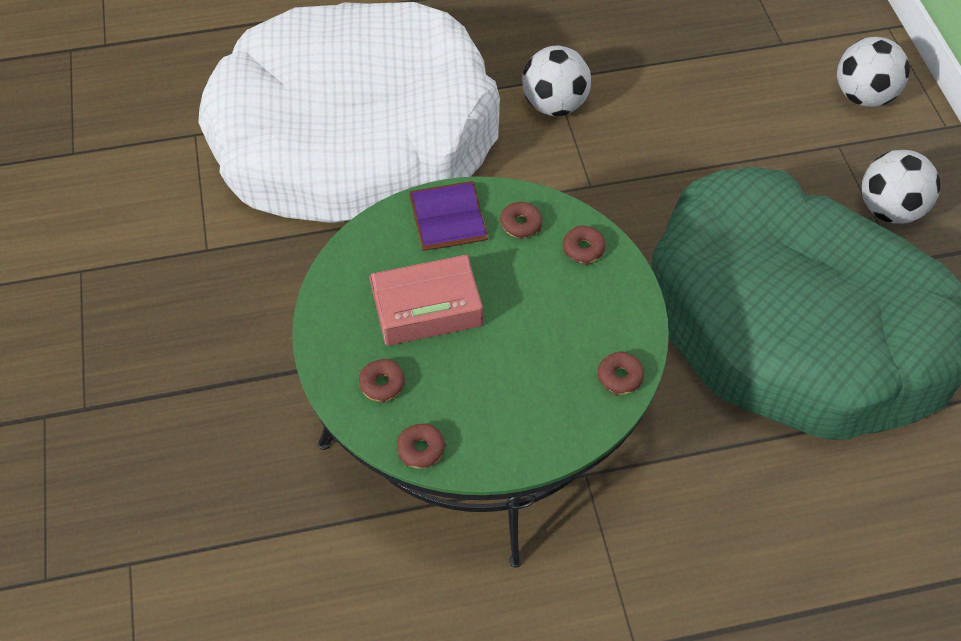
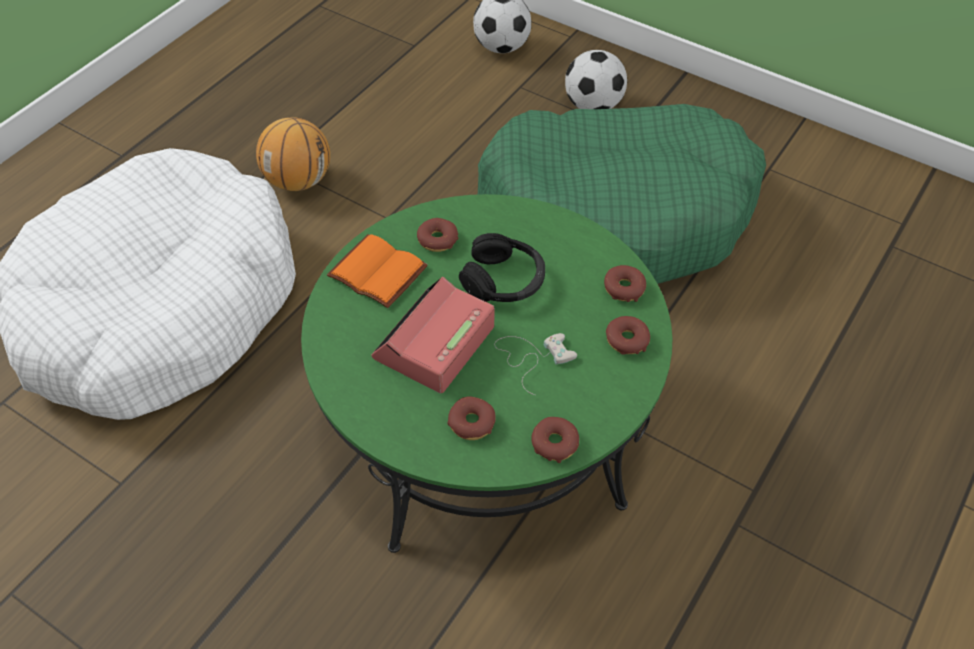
camera: 45 degrees left, 5 degrees down
purple book [409,181,489,251] -> orange book [327,234,428,308]
football [522,46,591,116] -> basketball [256,117,330,191]
donut [563,226,606,266] -> donut moved to [606,316,650,355]
none -> black headphones [459,233,545,302]
none -> white game controller [494,333,577,395]

